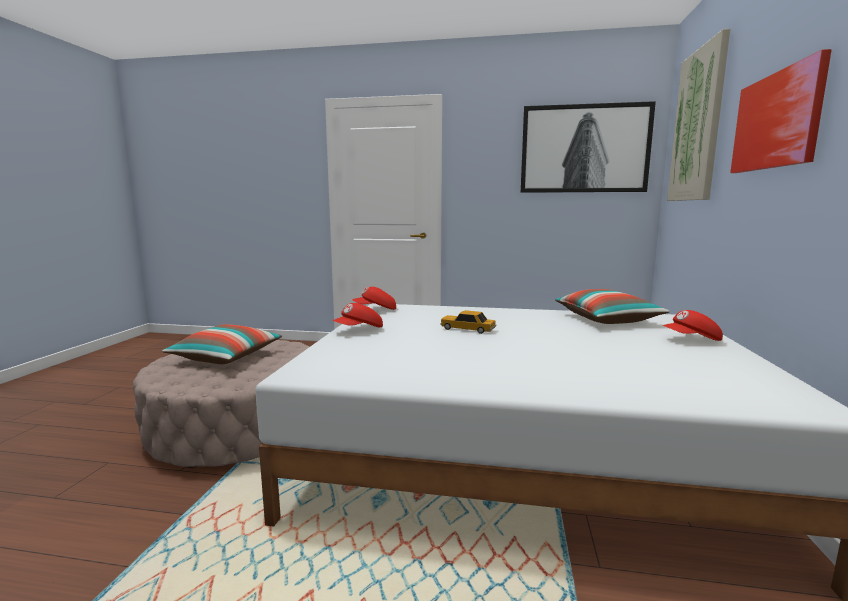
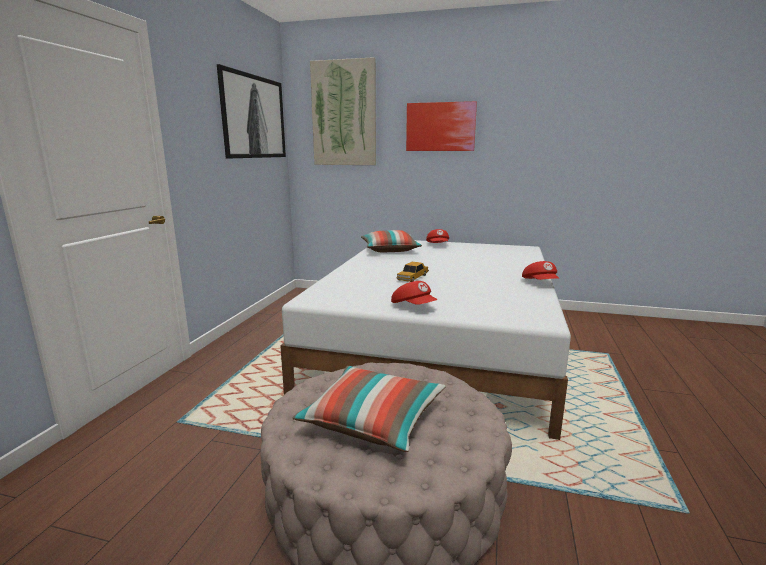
camera: 85 degrees left, 5 degrees up
red cap [352,287,396,310] -> red cap moved to [522,261,560,280]

